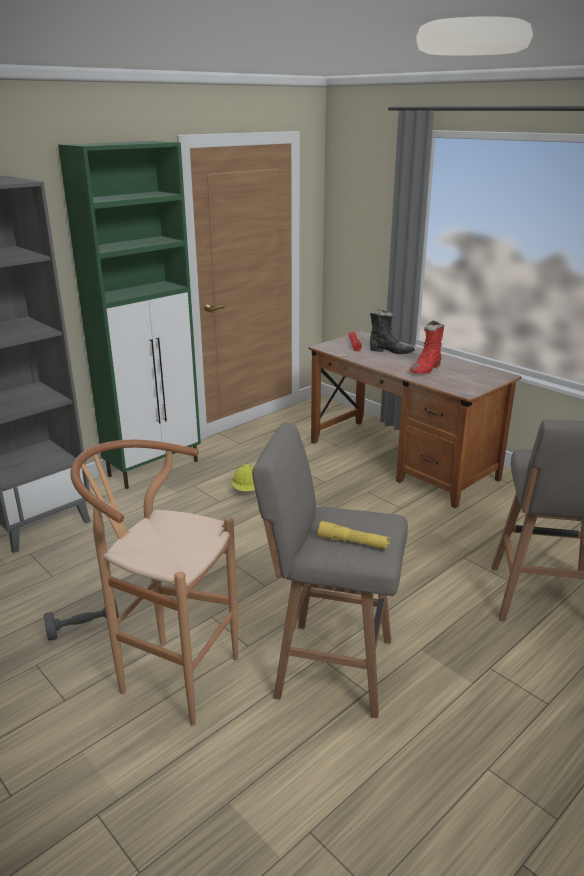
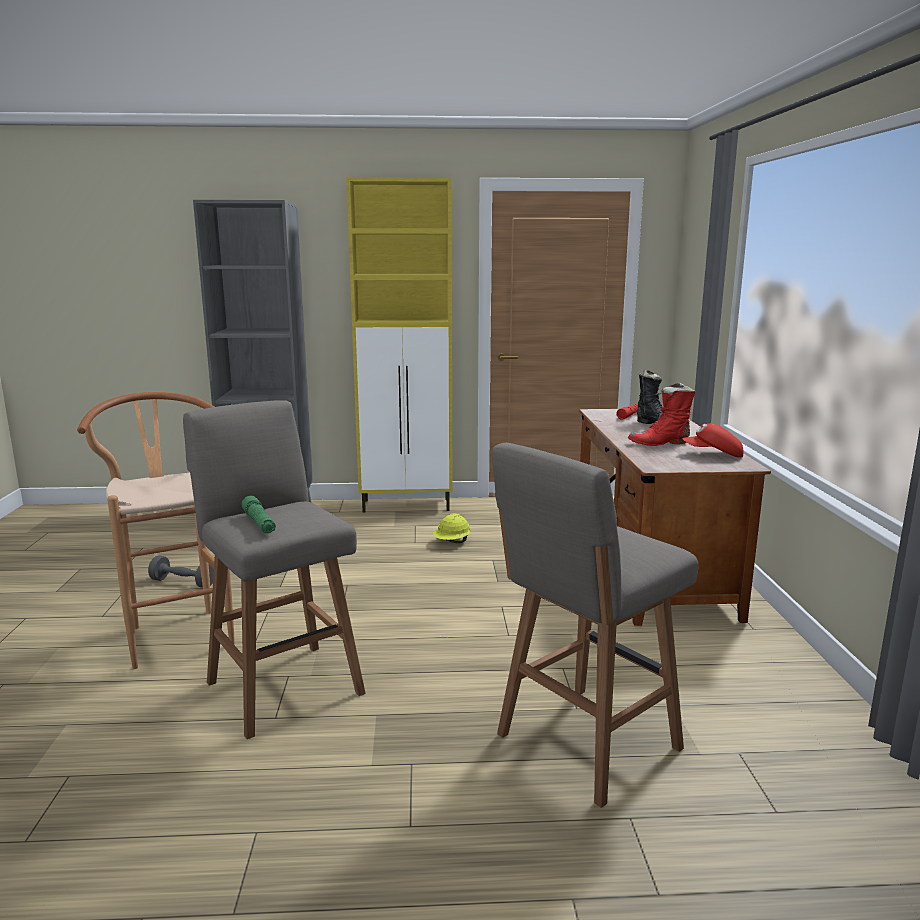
camera: 40 degrees right, 10 degrees down
green cabinet [58,141,201,489] -> yellow cabinet [346,177,452,512]
yellow flashlight [318,521,390,549] -> green flashlight [241,496,276,533]
none -> red cap [682,423,743,458]

